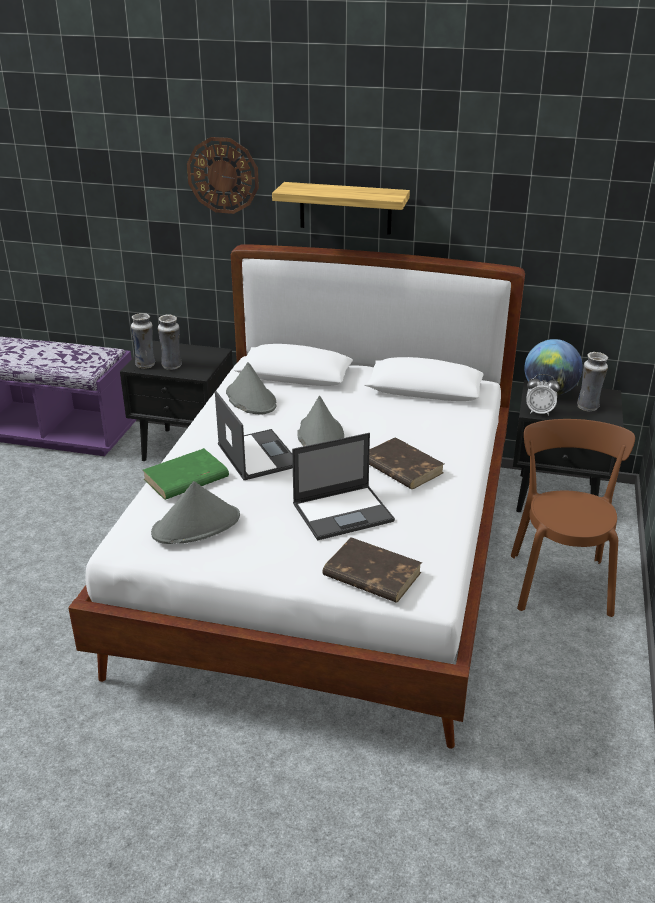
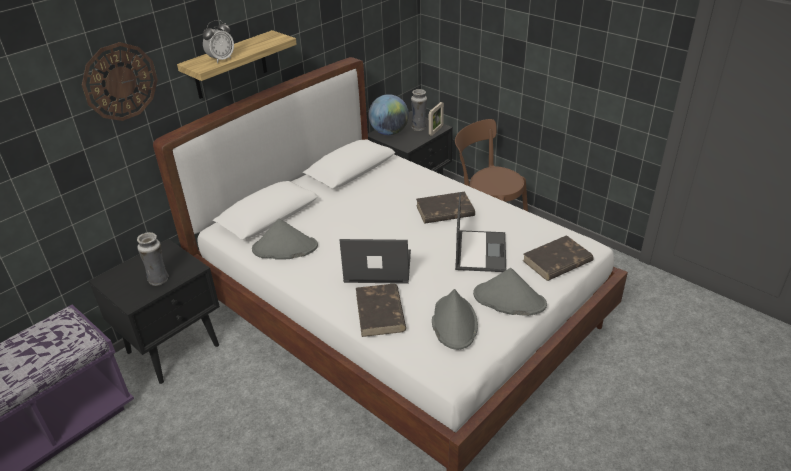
camera: 60 degrees left, 5 degrees up
vase [131,313,155,369] -> none
green book [143,448,229,500] -> brown book [356,284,406,337]
grey hat [297,396,344,446] -> grey hat moved to [473,268,547,316]
alarm clock [526,374,560,416] -> alarm clock moved to [203,20,234,63]
none -> picture frame [429,102,444,136]

